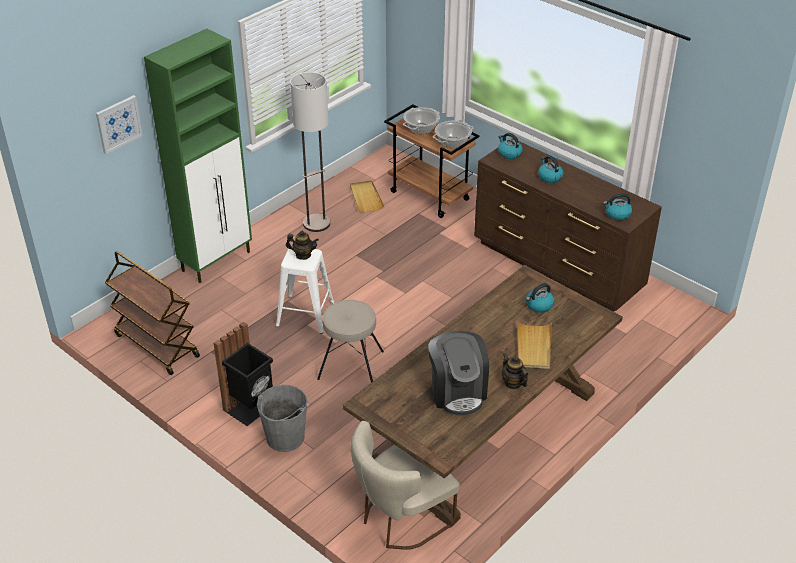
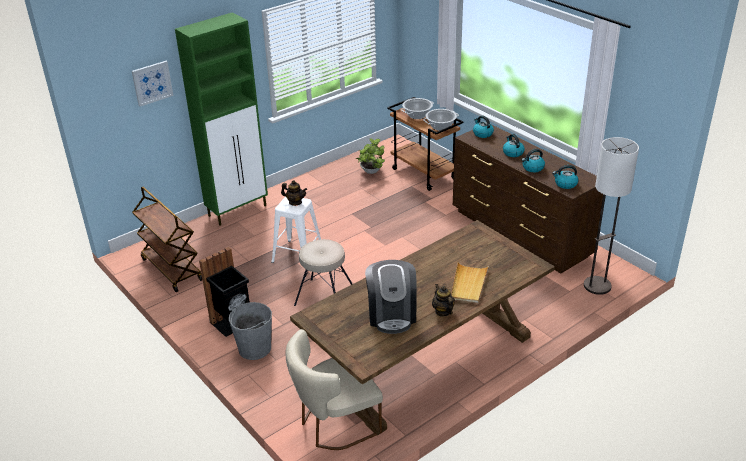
camera: 10 degrees right, 5 degrees down
floor lamp [290,72,330,232] -> floor lamp moved to [584,137,639,295]
beige tray [350,180,384,212] -> potted plant [355,138,385,174]
kettle [526,283,554,313] -> kettle moved to [522,149,545,172]

